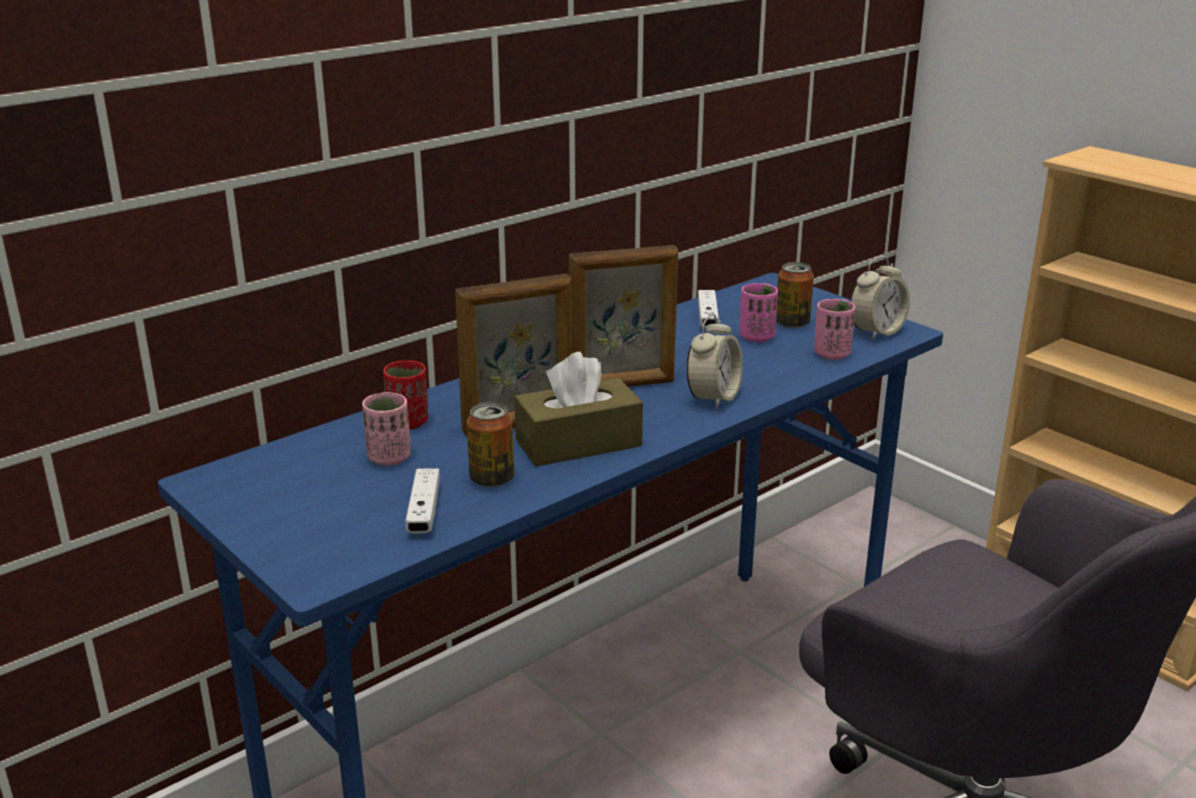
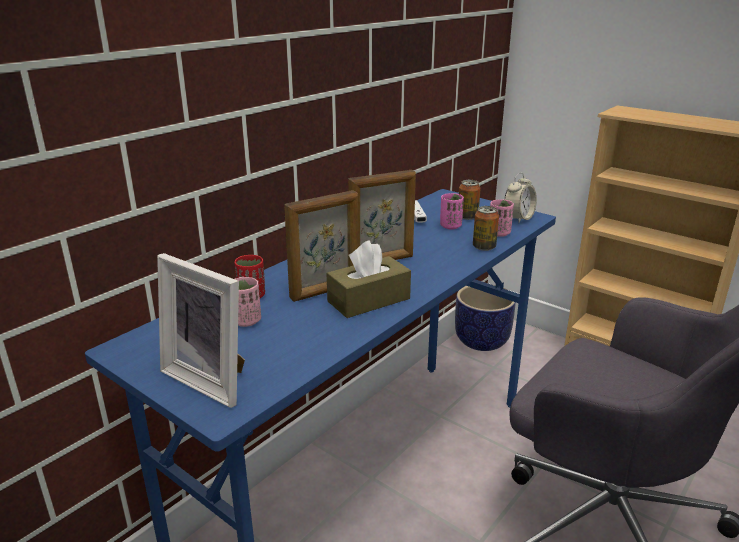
camera: 10 degrees left, 0 degrees up
white game controller [405,468,440,533] -> none
can [466,402,514,488] -> can moved to [473,206,499,251]
alarm clock [687,314,743,409] -> none
none -> picture frame [157,253,245,408]
none -> planter [455,284,516,351]

